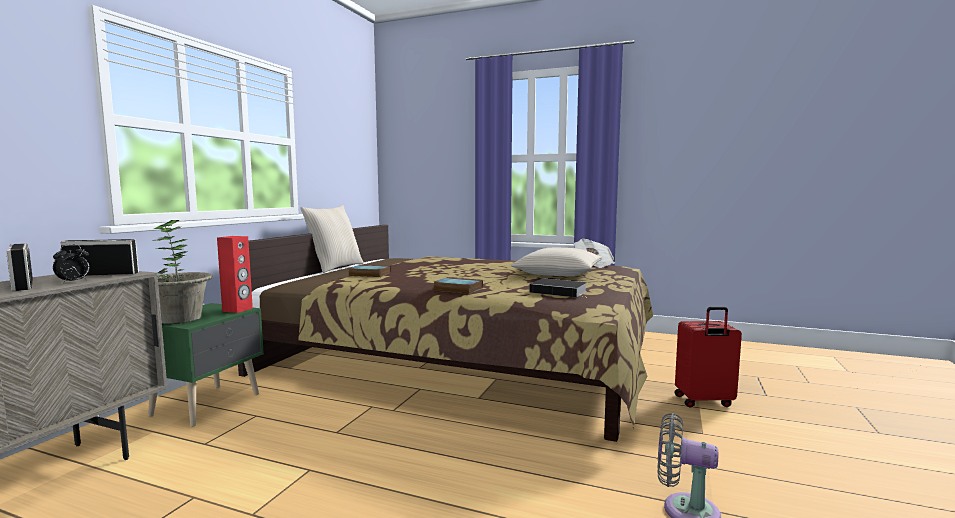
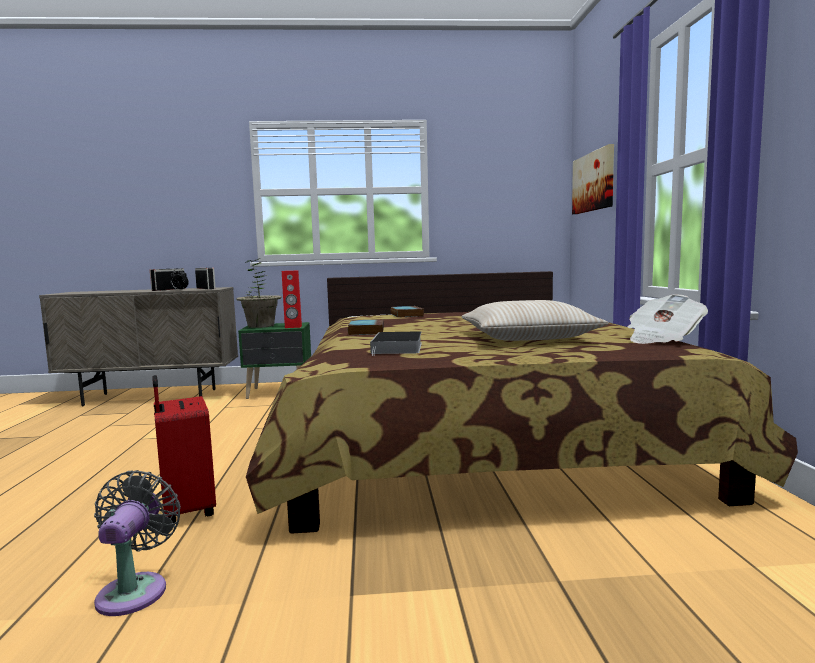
camera: 65 degrees right, 0 degrees up
beige pillow [300,205,364,273] -> none
red suitcase [674,307,742,407] -> red suitcase moved to [152,375,216,523]
none -> picture [572,144,614,214]

